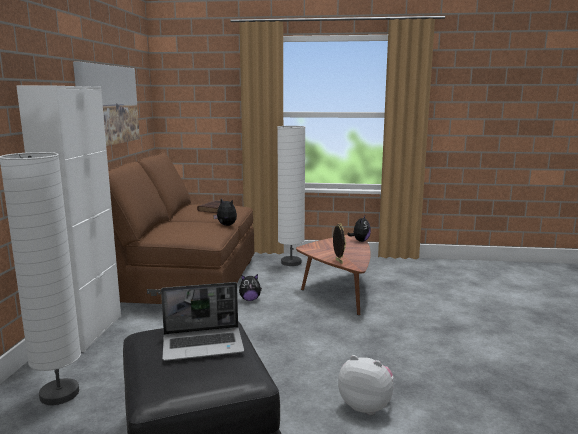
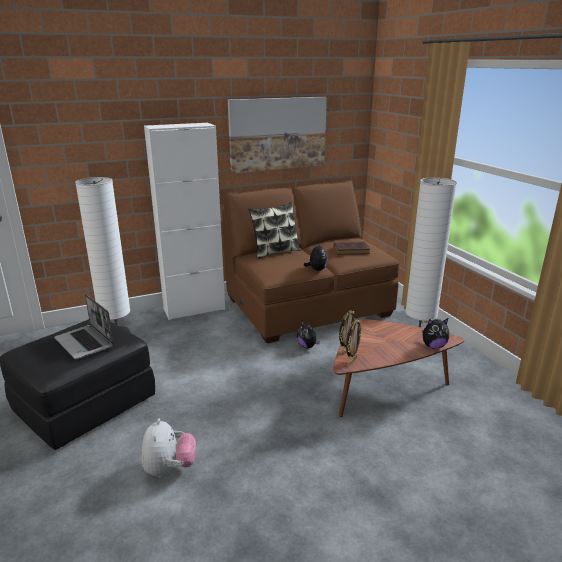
camera: 60 degrees right, 10 degrees up
none -> pillow [248,201,301,259]
none -> picture frame [346,319,362,366]

